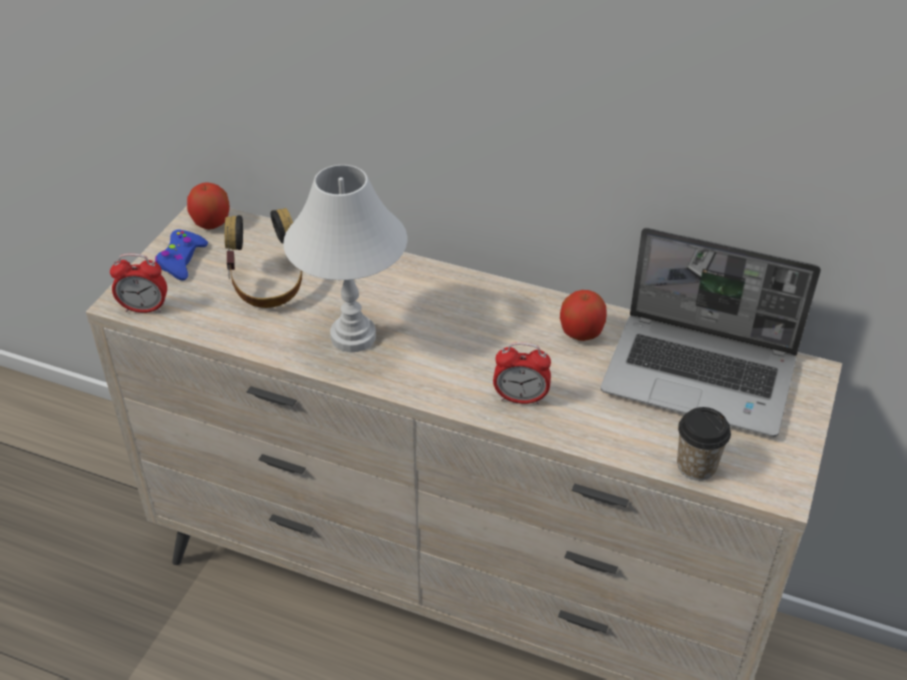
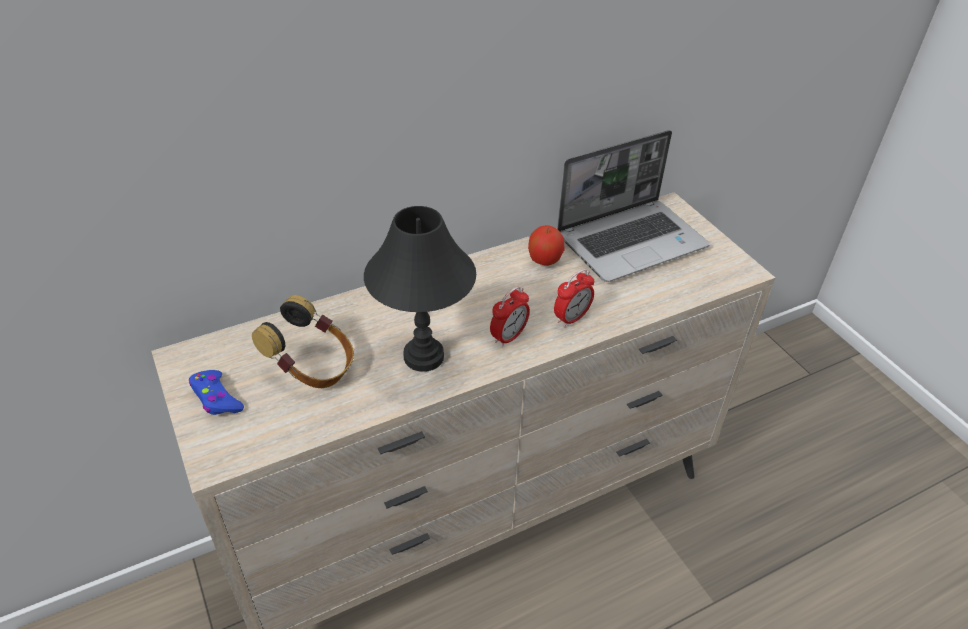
camera: 50 degrees left, 0 degrees up
alarm clock [110,253,167,313] -> alarm clock moved to [490,287,530,347]
apple [187,182,230,230] -> none
white table lamp [283,165,407,352] -> black table lamp [364,206,476,372]
cup [677,407,731,481] -> none

